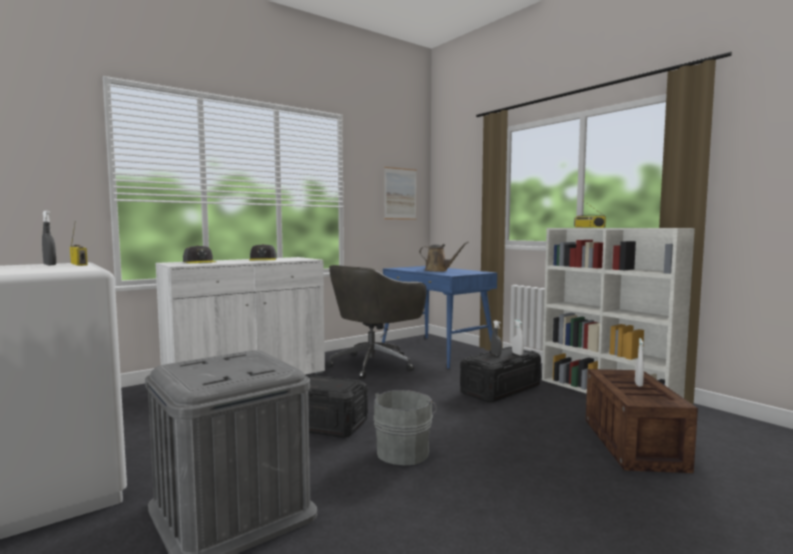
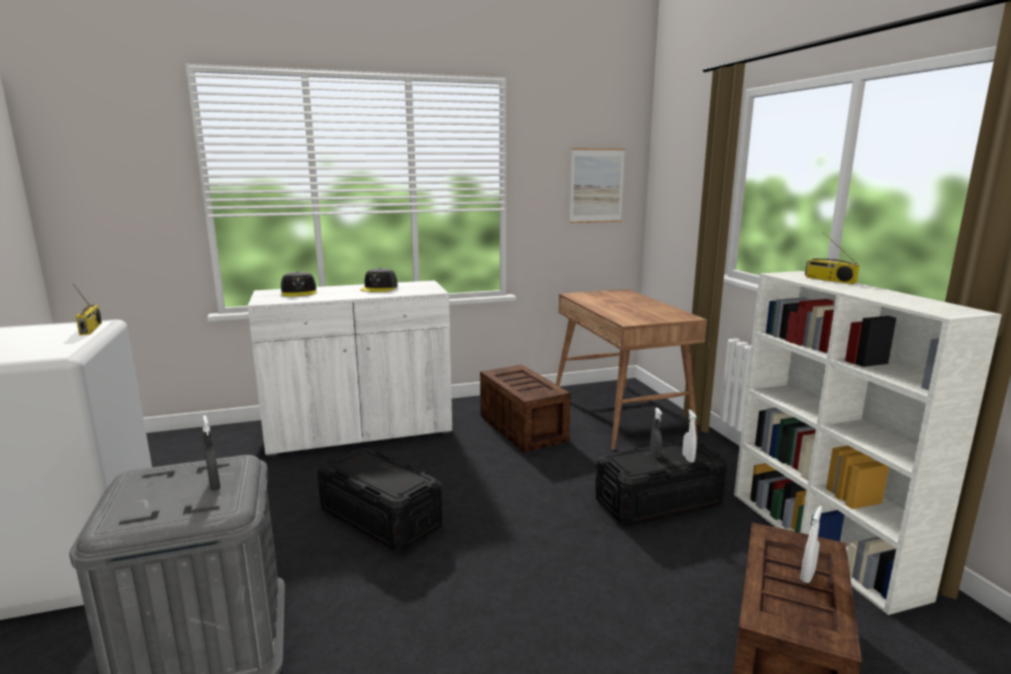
camera: 20 degrees right, 10 degrees up
grey spray bottle [42,210,56,266] -> grey spray bottle moved to [202,415,220,491]
grey office chair [325,265,427,379] -> crate [480,365,571,452]
grey bucket [373,390,437,465] -> none
blue desk [382,266,497,369] -> brown desk [556,289,707,450]
brown watering can [419,242,469,272] -> none

